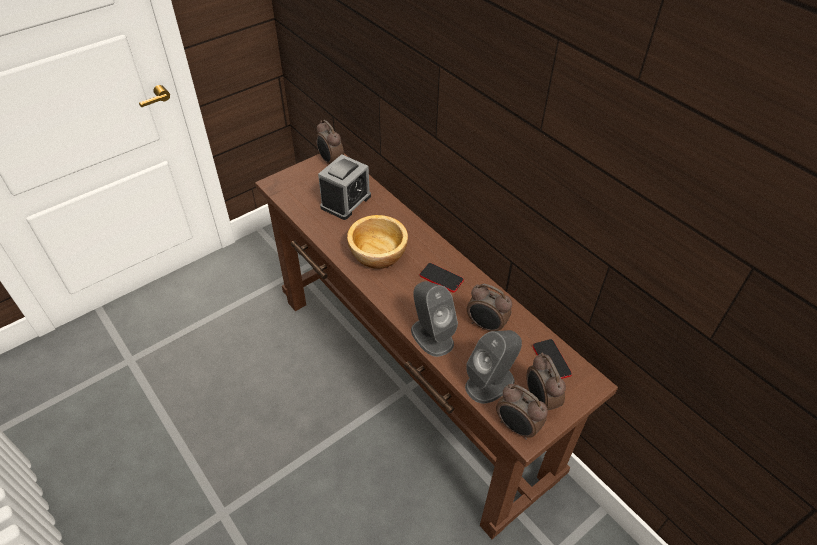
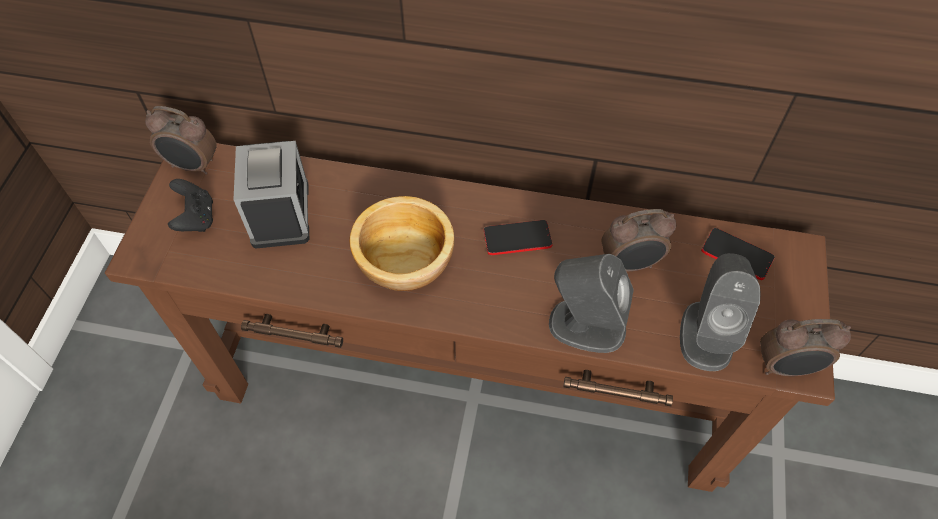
camera: 40 degrees left, 10 degrees up
alarm clock [526,353,566,410] -> none
none -> black game controller [168,179,213,232]

